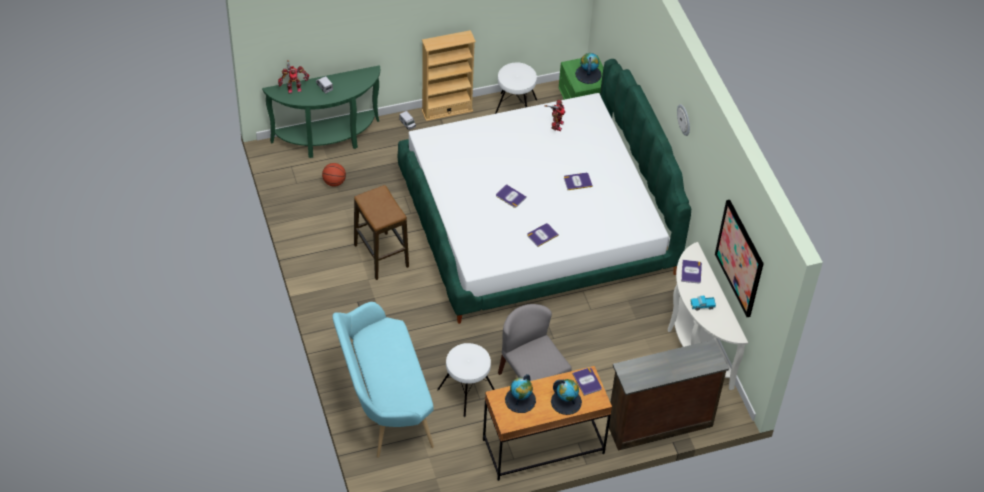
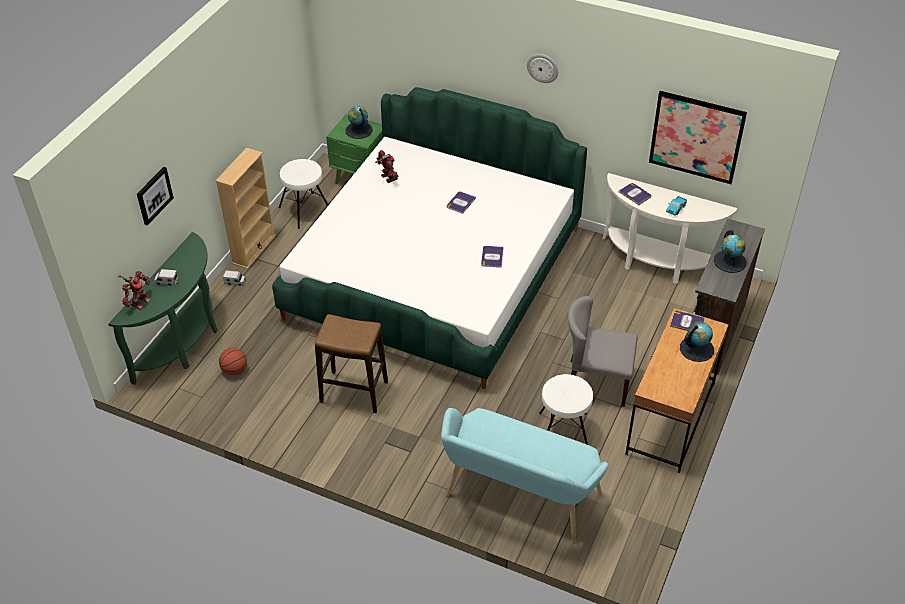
camera: 45 degrees left, 5 degrees down
book [496,184,527,208] -> none
globe [505,374,536,413] -> globe moved to [714,230,747,273]
none -> picture [137,167,174,226]

